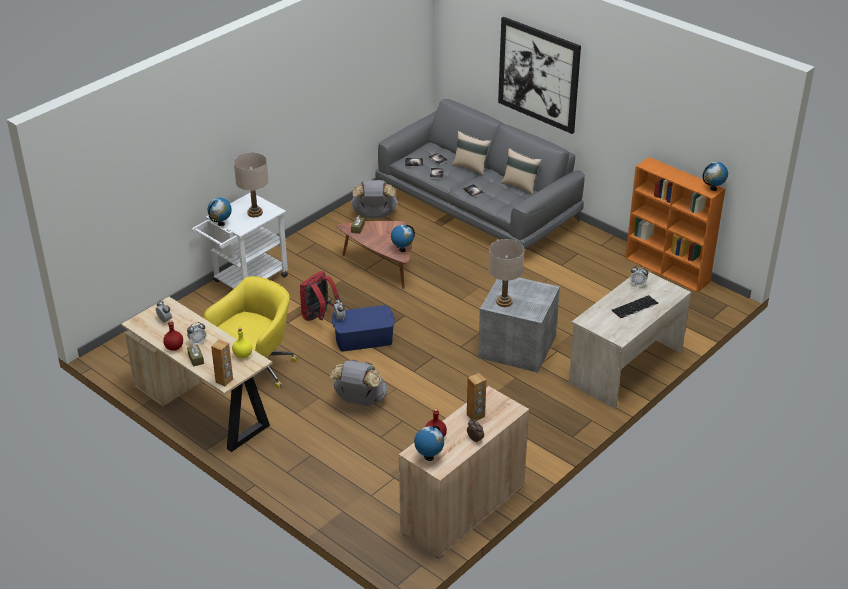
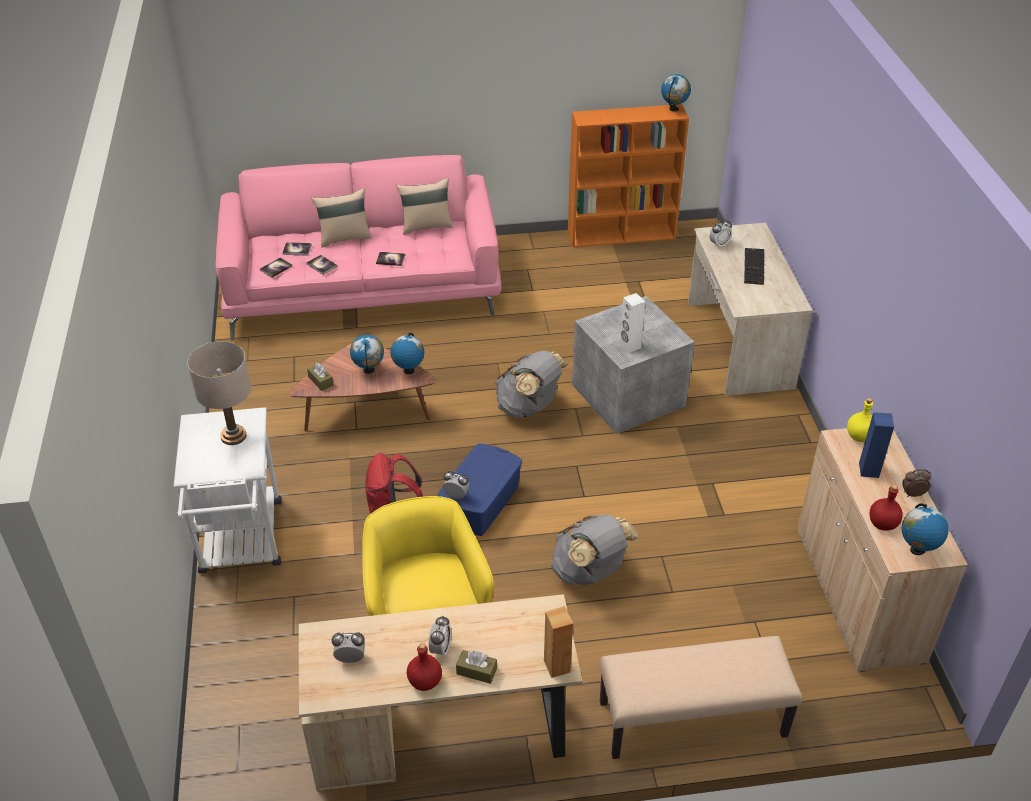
camera: 50 degrees left, 5 degrees up
globe [208,198,232,226] -> globe moved to [350,335,384,374]
yellow bottle [232,328,252,359] -> yellow bottle moved to [847,398,873,442]
grey backpack [351,180,398,218] -> grey backpack moved to [495,351,569,418]
grey sofa [375,99,585,250] -> pink sofa [216,155,502,341]
brown speaker [467,373,486,421] -> blue speaker [859,412,894,478]
beige table lamp [488,239,524,307] -> white speaker [620,293,645,353]
picture [498,17,581,134] -> none
none -> beige bench [600,636,802,759]

